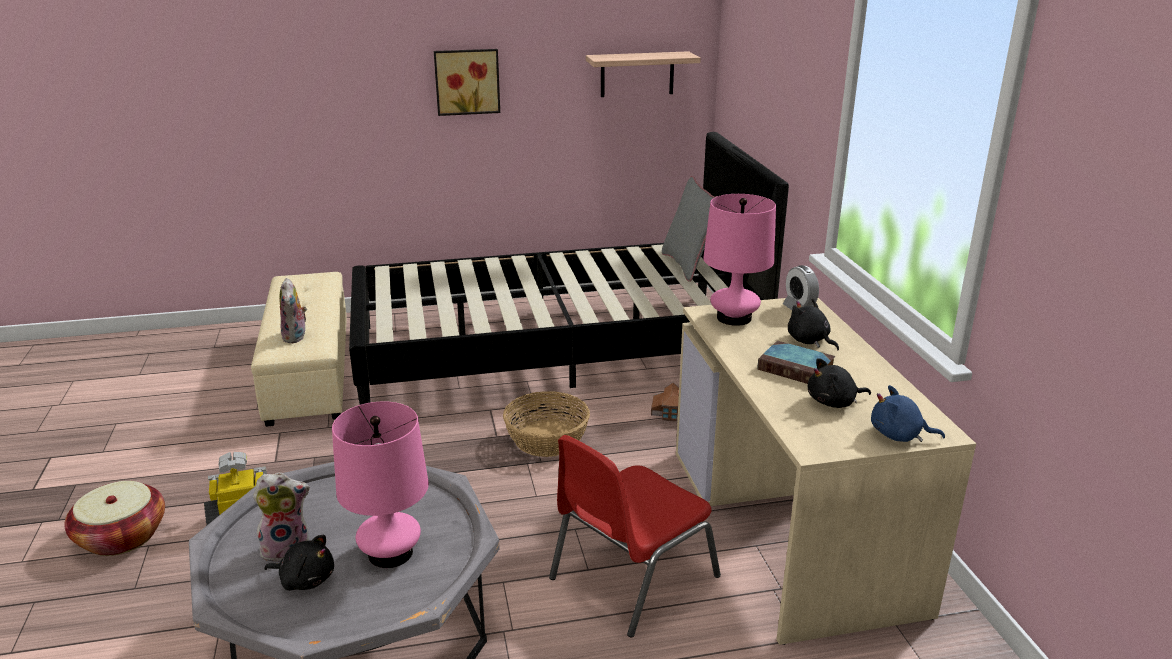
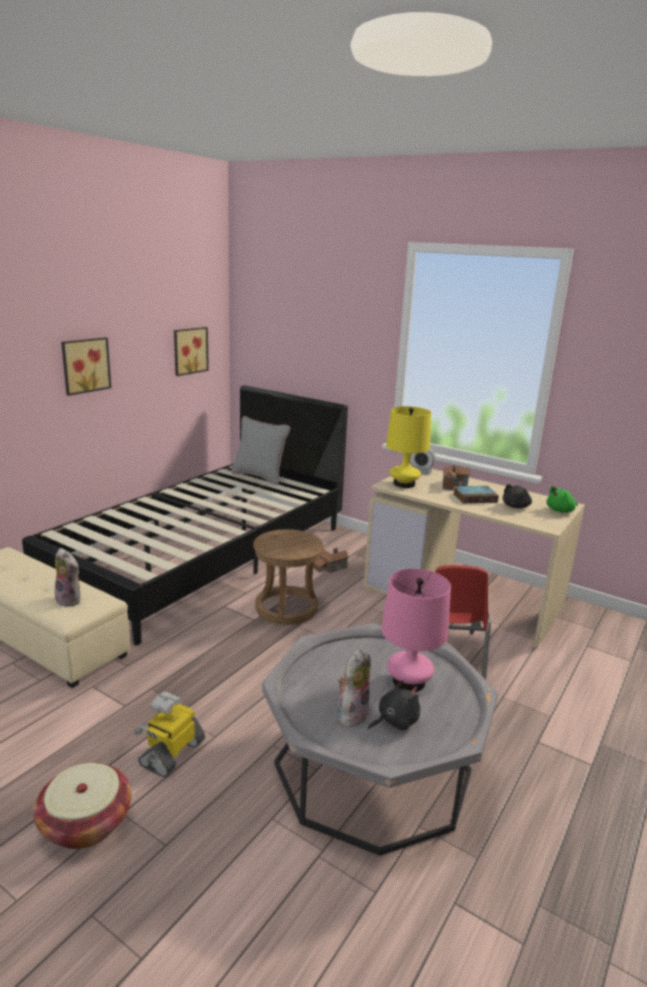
camera: 45 degrees left, 5 degrees down
basket [503,391,590,457] -> brown stool [253,529,323,625]
shelf [586,51,701,97] -> picture [174,327,209,376]
pink table lamp [703,194,776,326] -> yellow table lamp [386,406,431,488]
black plush toy [788,299,839,351] -> toy house [443,464,470,490]
blue plush toy [871,385,945,442] -> green plush toy [547,486,578,513]

